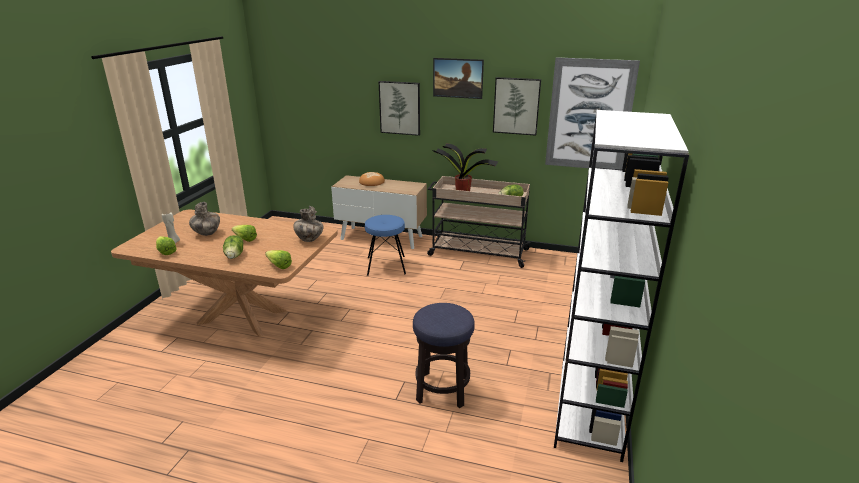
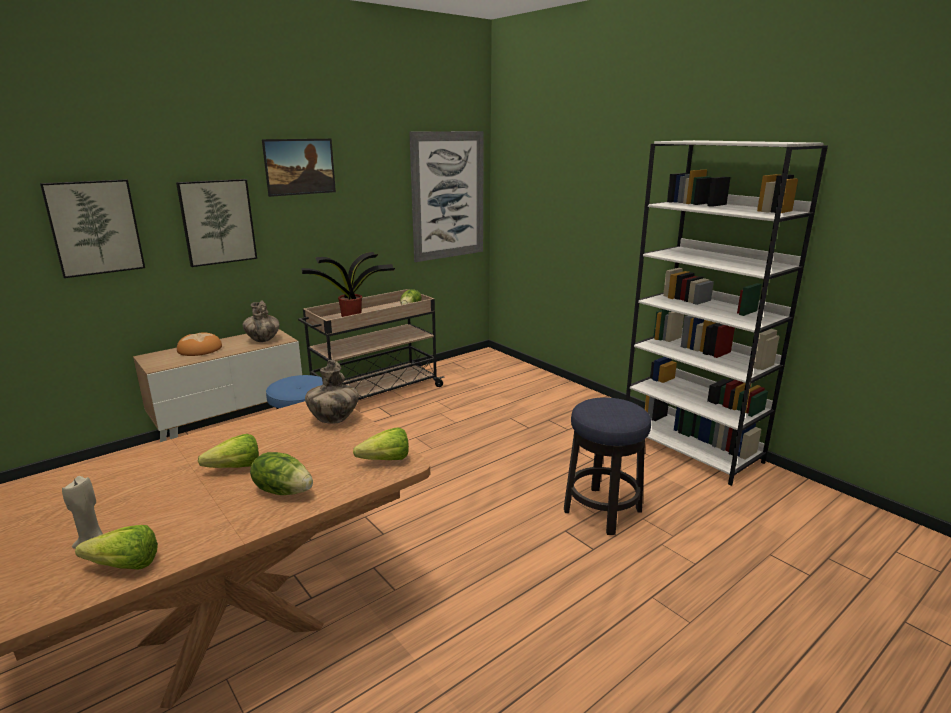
camera: 55 degrees left, 5 degrees down
vase [189,202,220,236] -> vase moved to [243,300,280,342]
picture [493,77,541,136] -> picture moved to [40,179,145,278]

